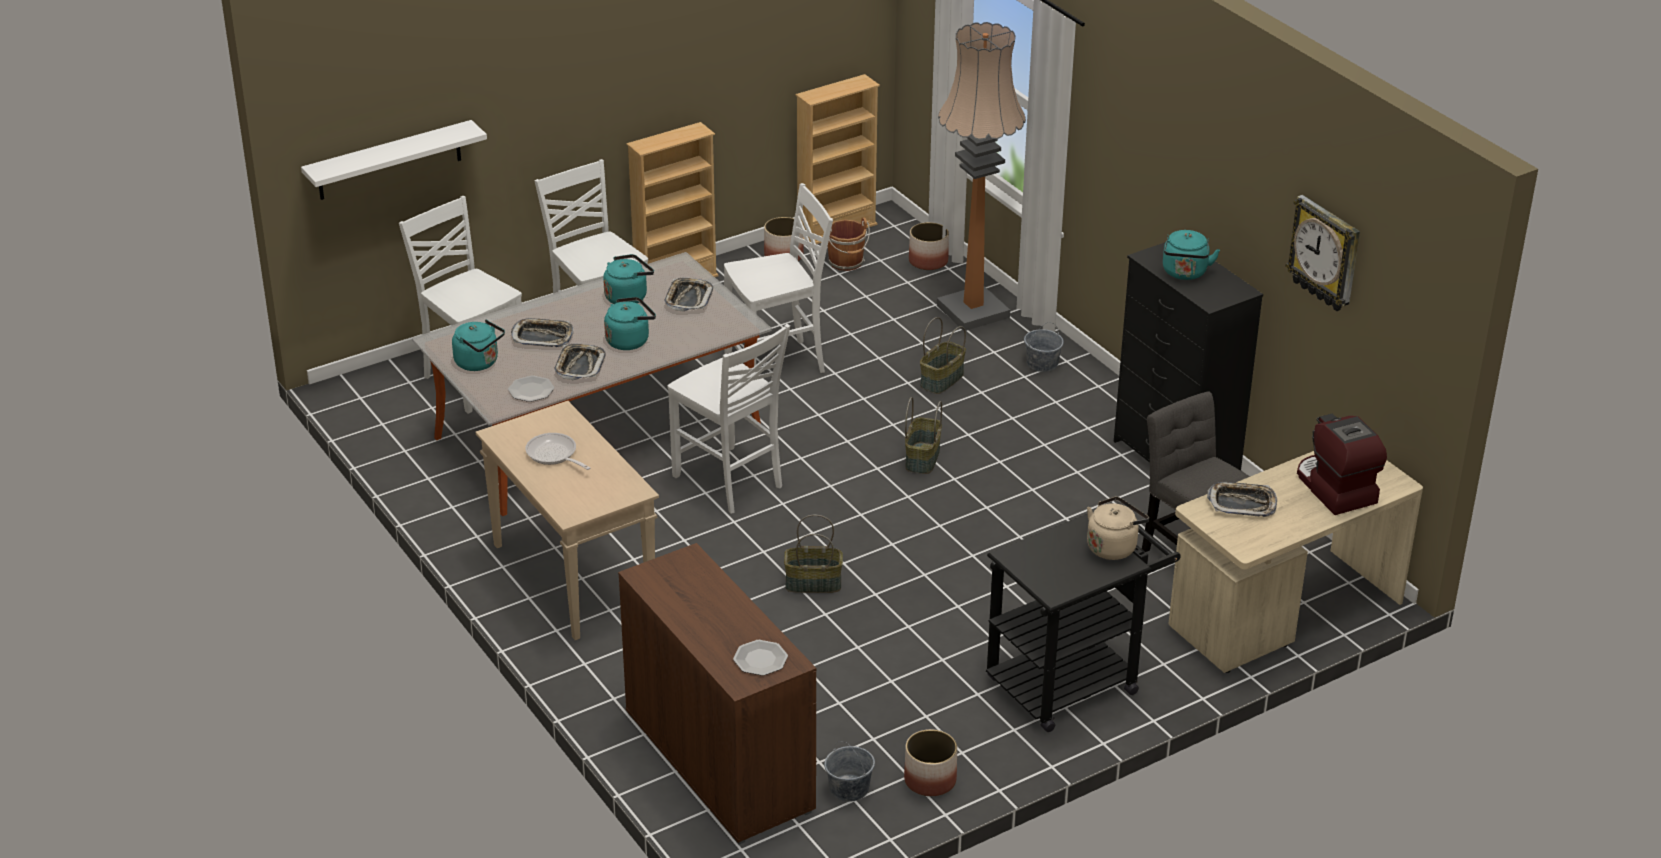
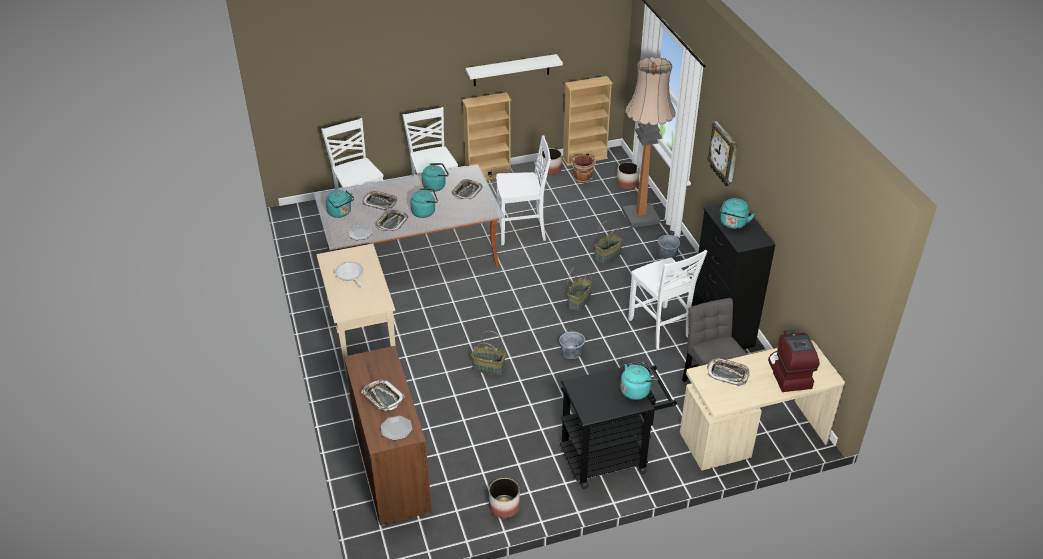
camera: 15 degrees right, 5 degrees up
white shelf [301,120,487,200] -> white shelf moved to [465,54,563,86]
white chair [668,324,790,514] -> white chair moved to [628,250,707,349]
grey bucket [824,741,875,802] -> grey bucket moved to [559,328,585,359]
beige kettle [1087,496,1149,560] -> turquoise kettle [620,361,658,400]
wall clock [1286,195,1360,311] -> wall clock moved to [707,121,738,186]
none -> tray [361,379,405,411]

